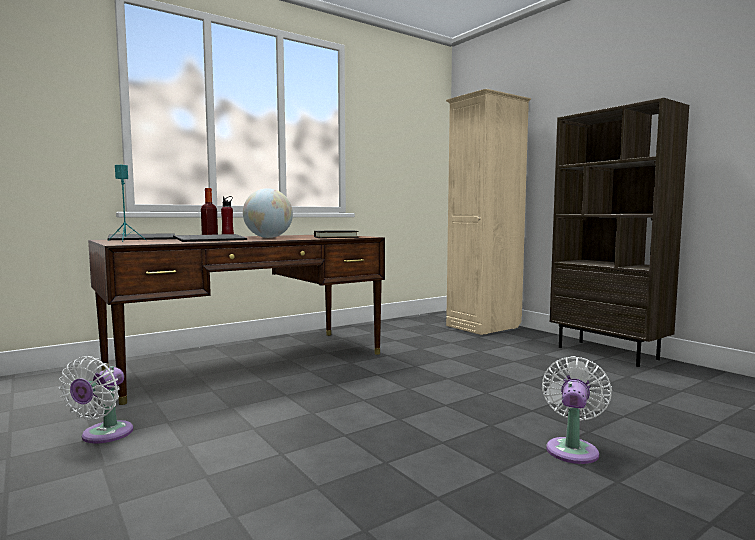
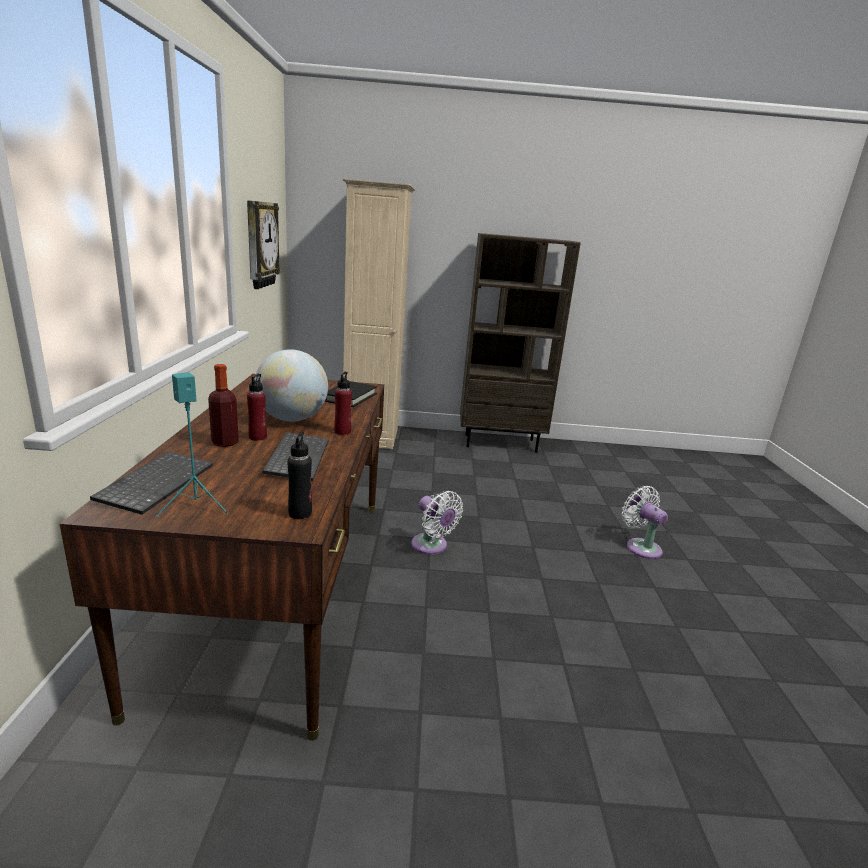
camera: 55 degrees left, 15 degrees up
white fan [59,356,133,444] -> white fan moved to [412,491,463,555]
none -> wall clock [247,201,280,289]
none -> black bottle [287,432,312,519]
none -> red bottle [334,372,352,435]

